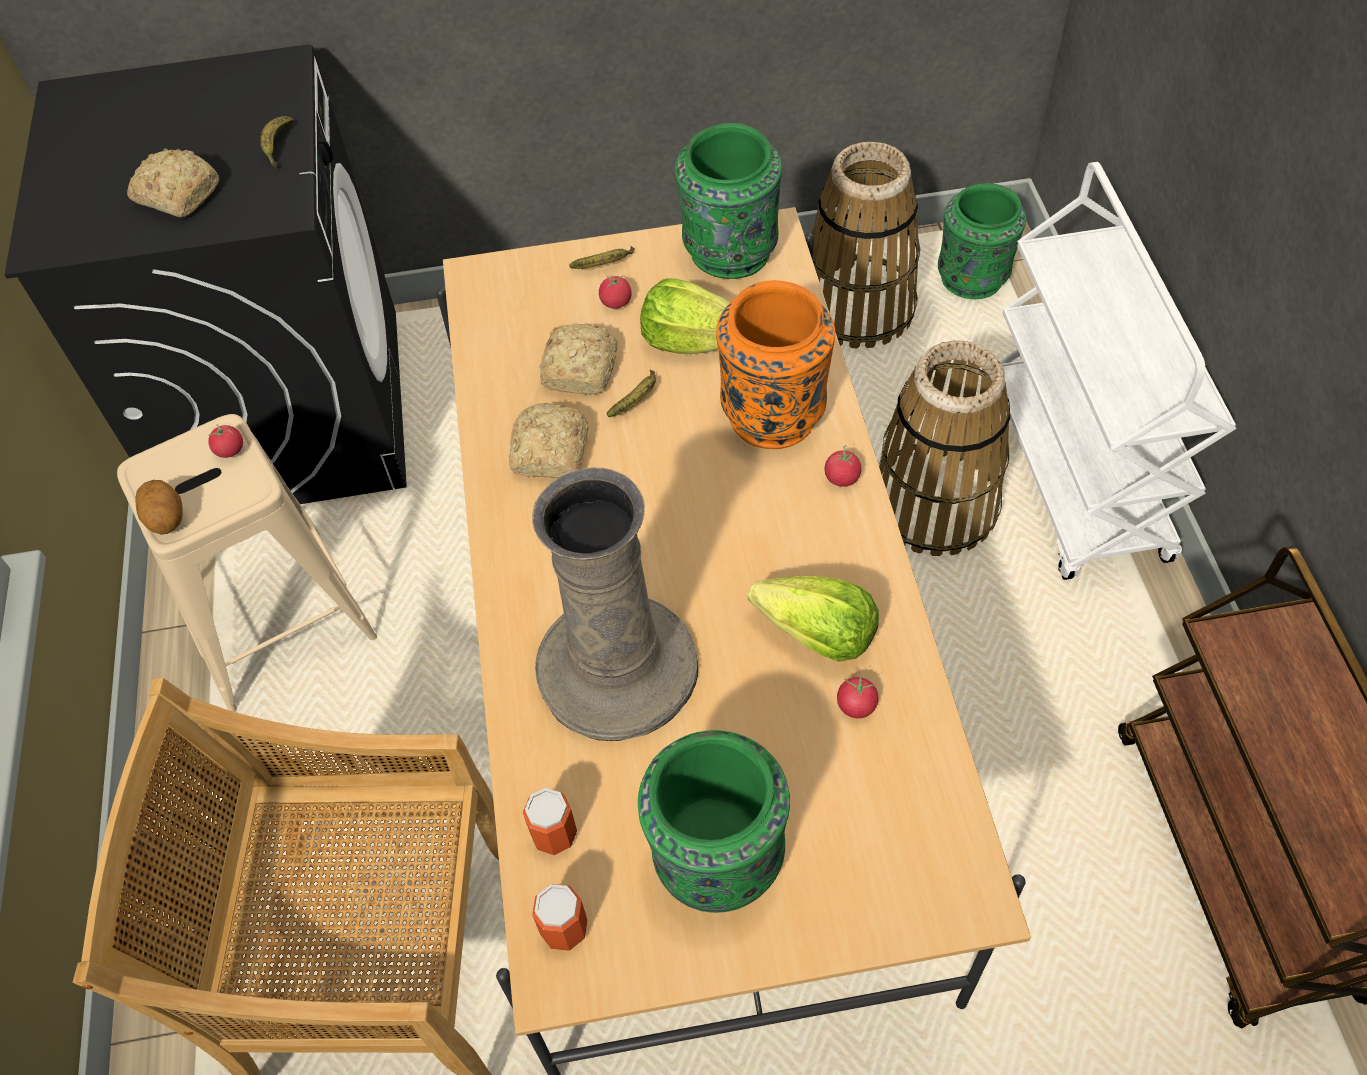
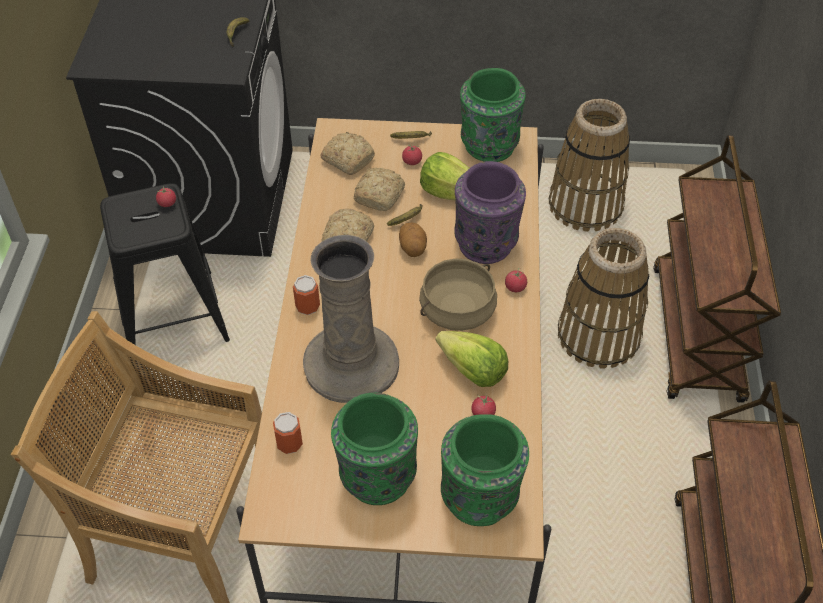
camera: 10 degrees right, 5 degrees down
beige stool [117,414,377,712] -> black stool [100,183,230,345]
bread [127,148,219,218] -> bread moved to [321,132,375,175]
potato [135,480,183,535] -> potato moved to [399,223,427,257]
can [532,884,587,951] -> can moved to [293,275,320,315]
orange vase [716,280,835,449] -> purple vase [454,161,526,264]
green vase [938,183,1026,299] -> green vase moved to [441,414,529,526]
white cart [1000,162,1236,580] -> brown cart [653,135,781,403]
none -> beige cooking pot [419,258,497,331]

